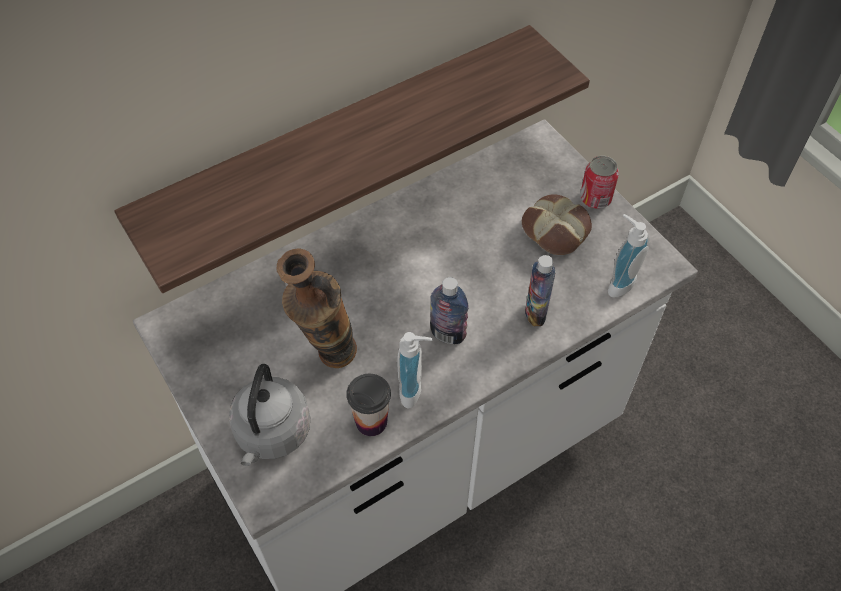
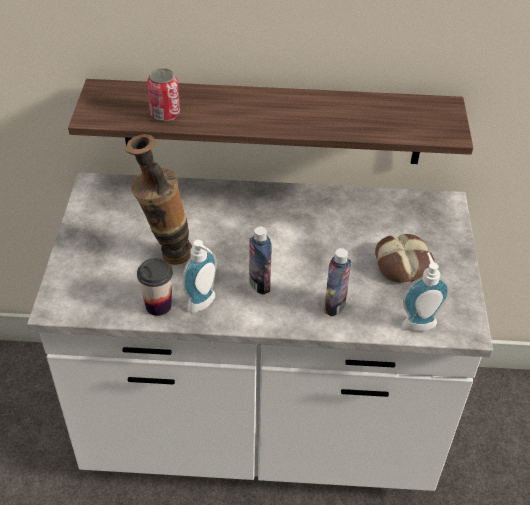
camera: 35 degrees right, 10 degrees down
grey kettle [229,364,310,466] -> none
can [580,156,619,209] -> can moved to [147,68,180,121]

